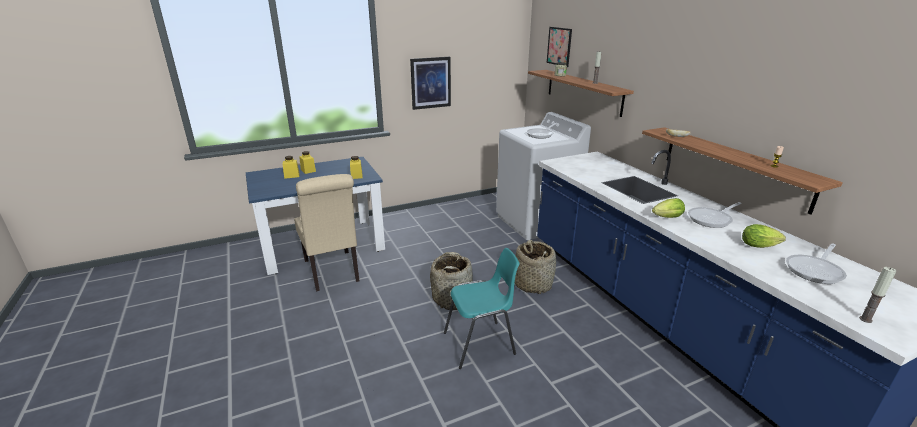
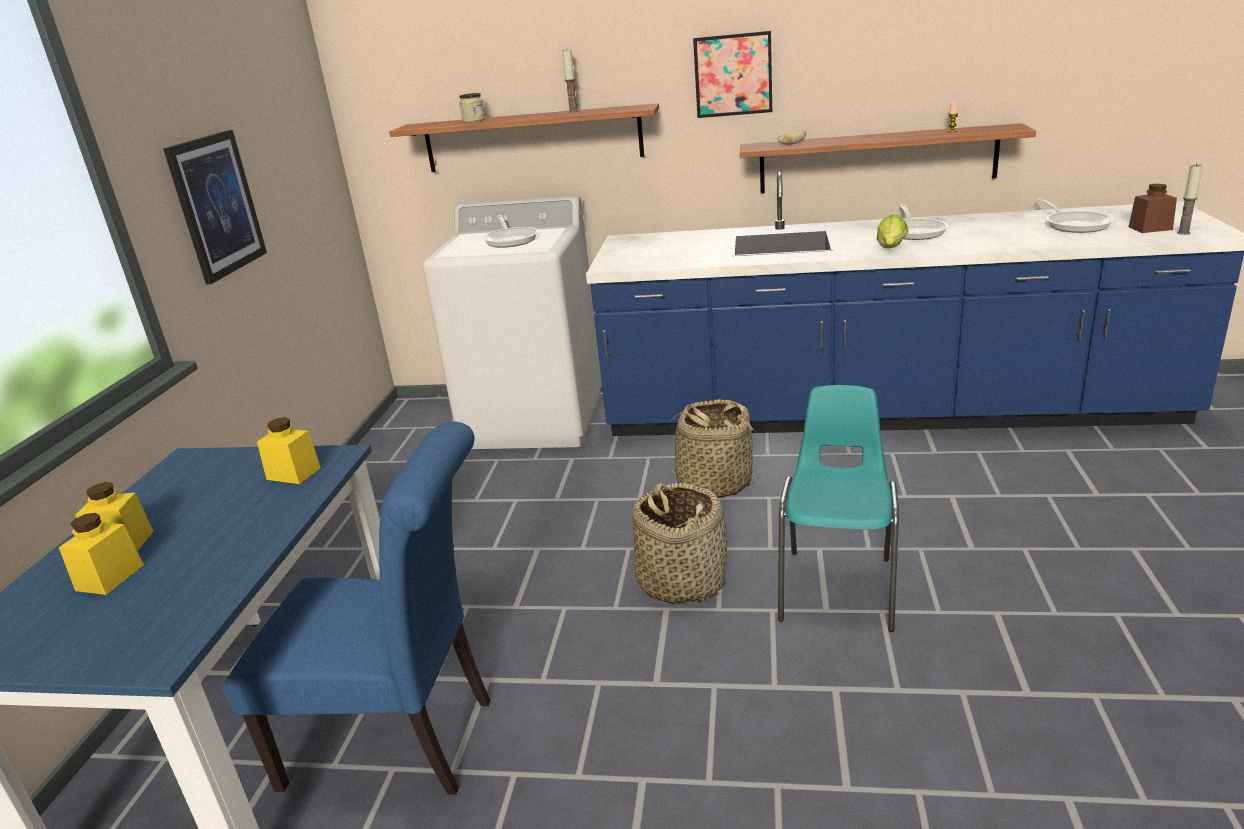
camera: 55 degrees left, 0 degrees up
beige chair [294,174,359,292] -> blue chair [223,422,491,795]
picture [547,27,572,67] -> picture moved to [693,31,772,118]
lettuce [742,224,786,248] -> none
none -> brown jar [1129,184,1177,233]

